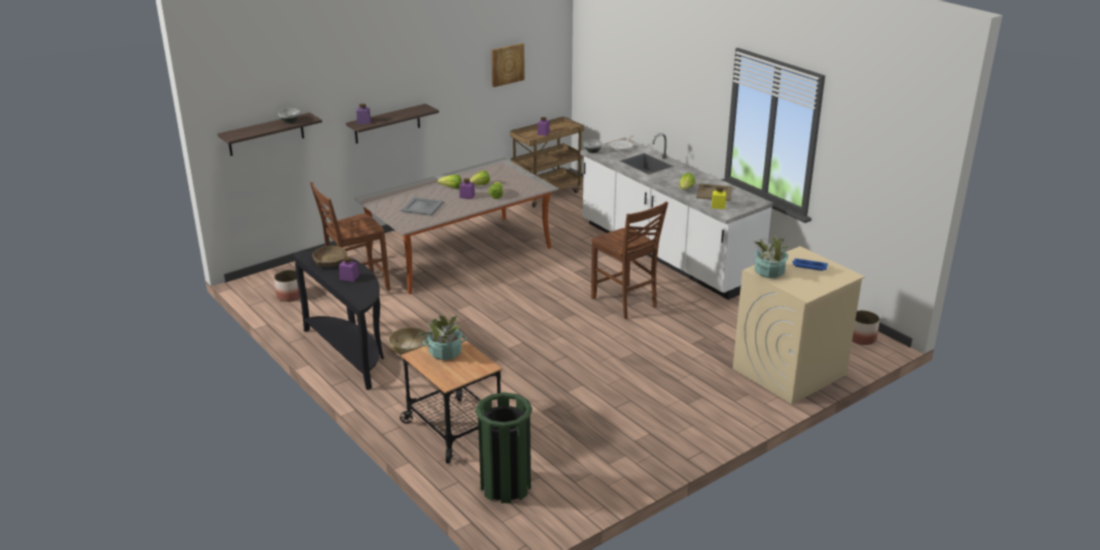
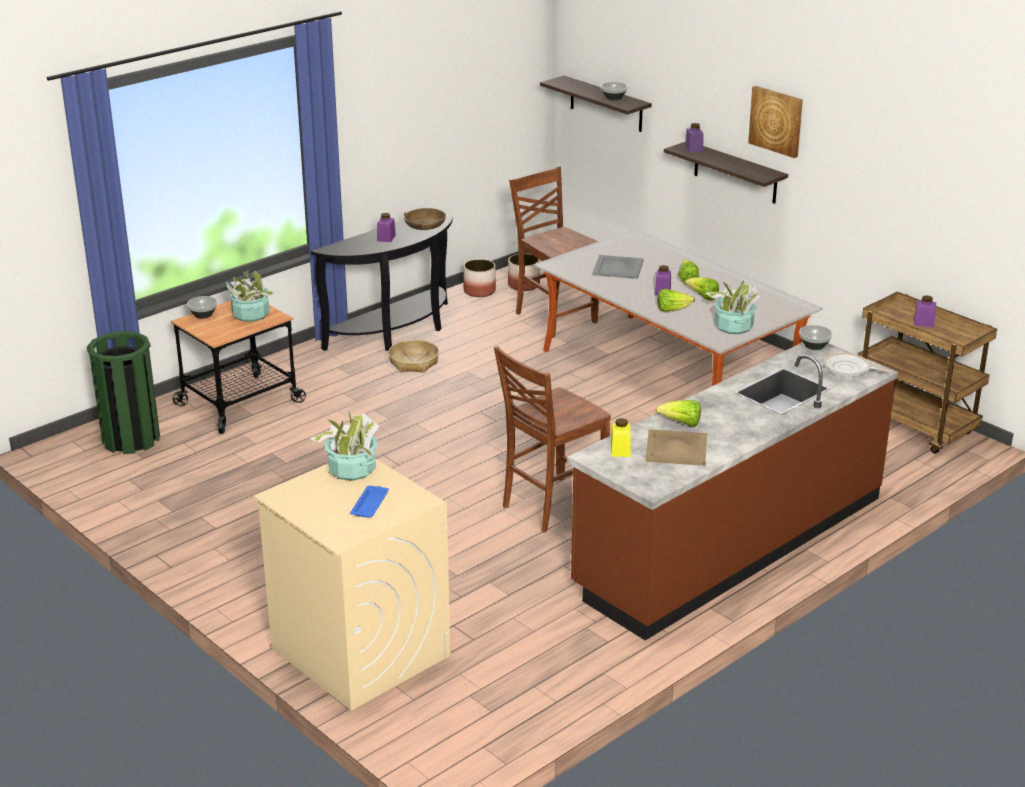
camera: 85 degrees right, 0 degrees up
picture [491,43,525,87] -> picture moved to [748,86,803,158]
white counter [580,133,773,300] -> brown counter [567,342,898,641]
planter [852,310,880,345] -> planter moved to [464,259,496,297]
none -> bowl [187,296,217,319]
none -> potted plant [706,280,760,334]

